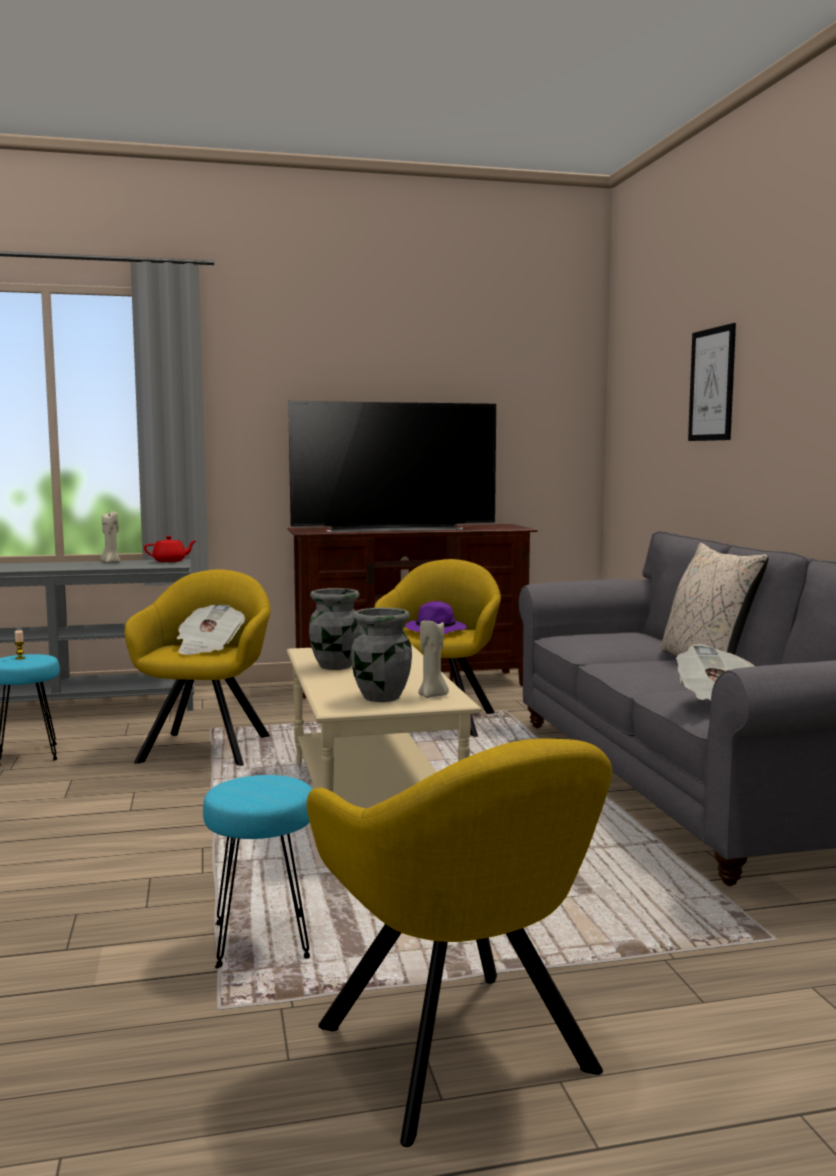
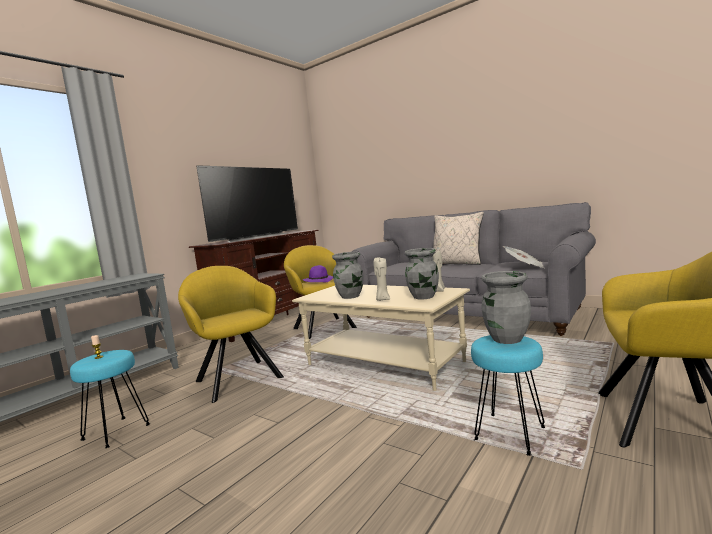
camera: 40 degrees left, 0 degrees up
beige candle [100,510,121,563] -> beige candle moved to [374,258,390,301]
red teapot [144,536,196,562] -> none
newspaper [177,605,245,655] -> none
picture [688,323,736,441] -> none
none -> grey vase [482,271,531,344]

